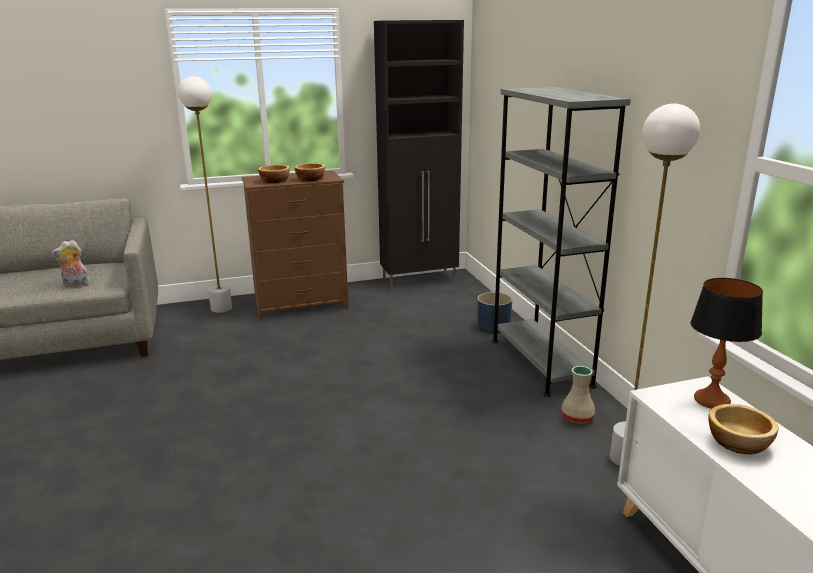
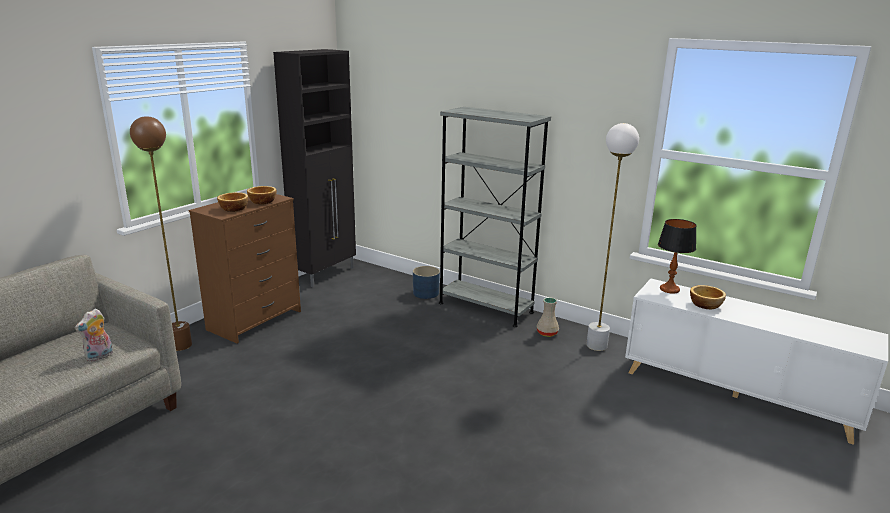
camera: 40 degrees left, 0 degrees up
white floor lamp [178,76,232,313] -> brown floor lamp [130,116,192,351]

